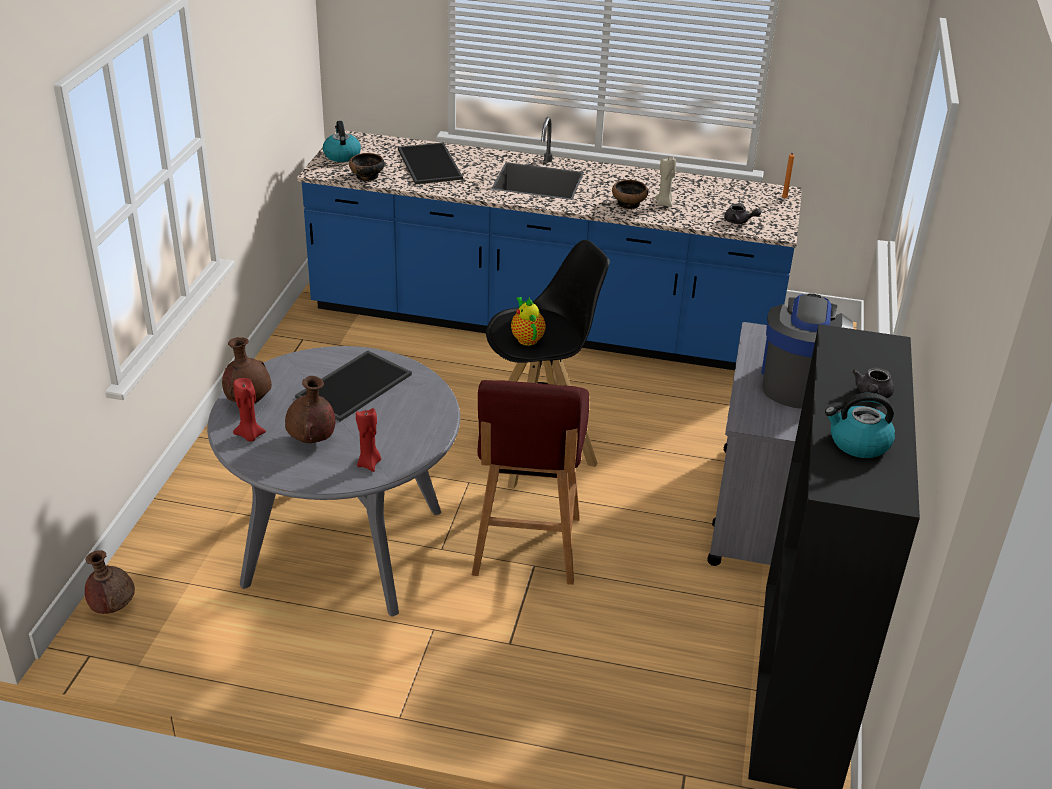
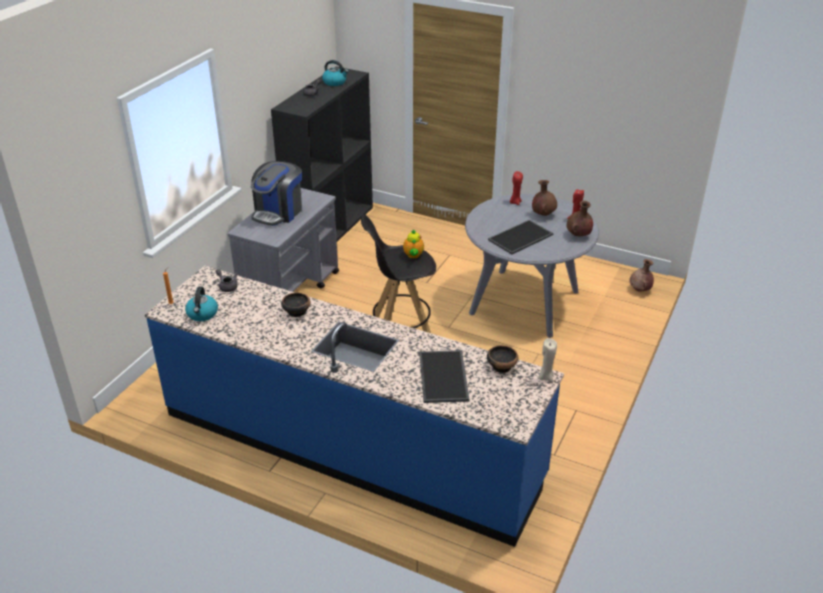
camera: 165 degrees left, 0 degrees up
kettle [323,121,361,162] -> kettle moved to [185,286,218,321]
red stool [472,380,589,585] -> none
beige candle [655,156,676,207] -> beige candle moved to [538,338,557,382]

